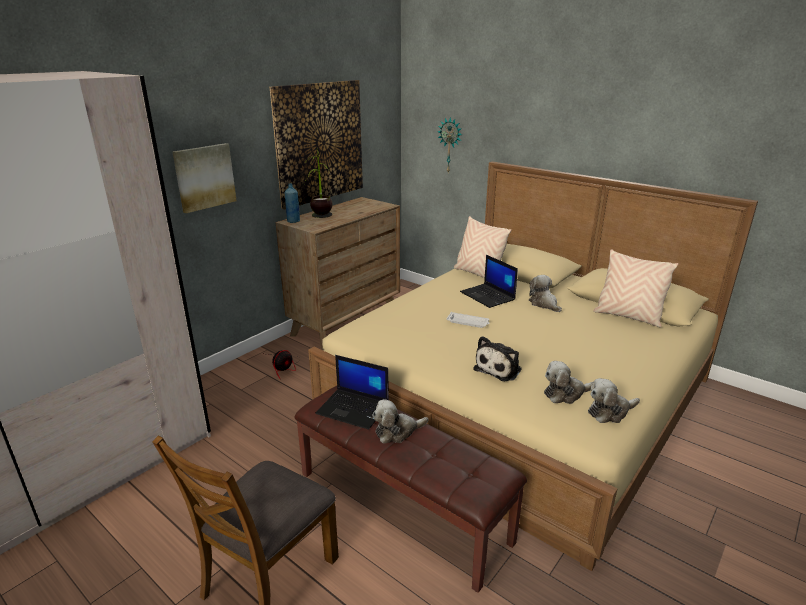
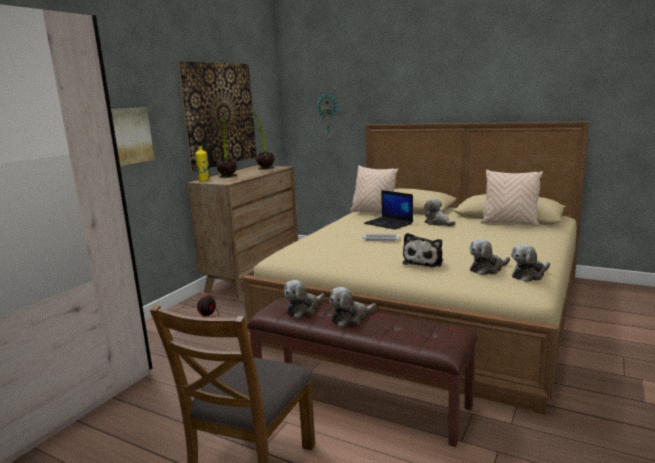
camera: 10 degrees left, 10 degrees down
blue bottle [285,184,300,223] -> yellow bottle [195,146,210,182]
laptop [315,355,389,430] -> plush toy [284,280,325,318]
none -> potted plant [242,107,274,169]

